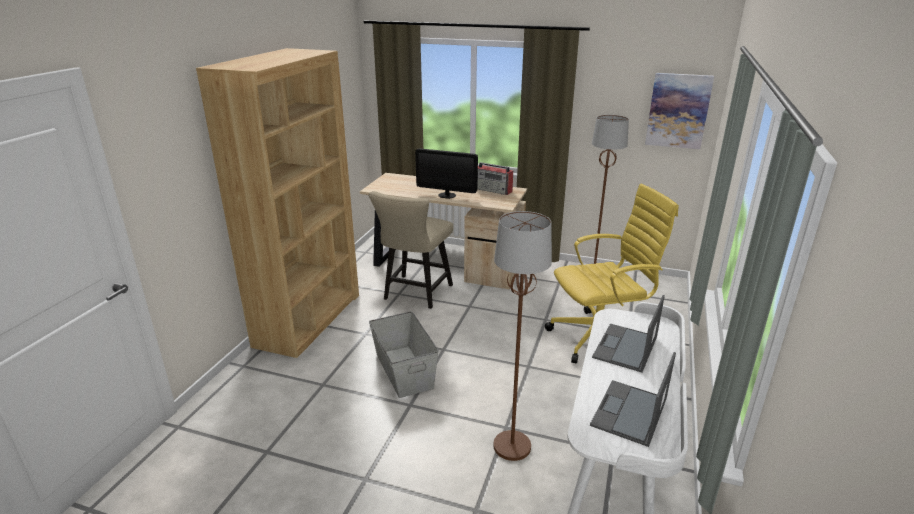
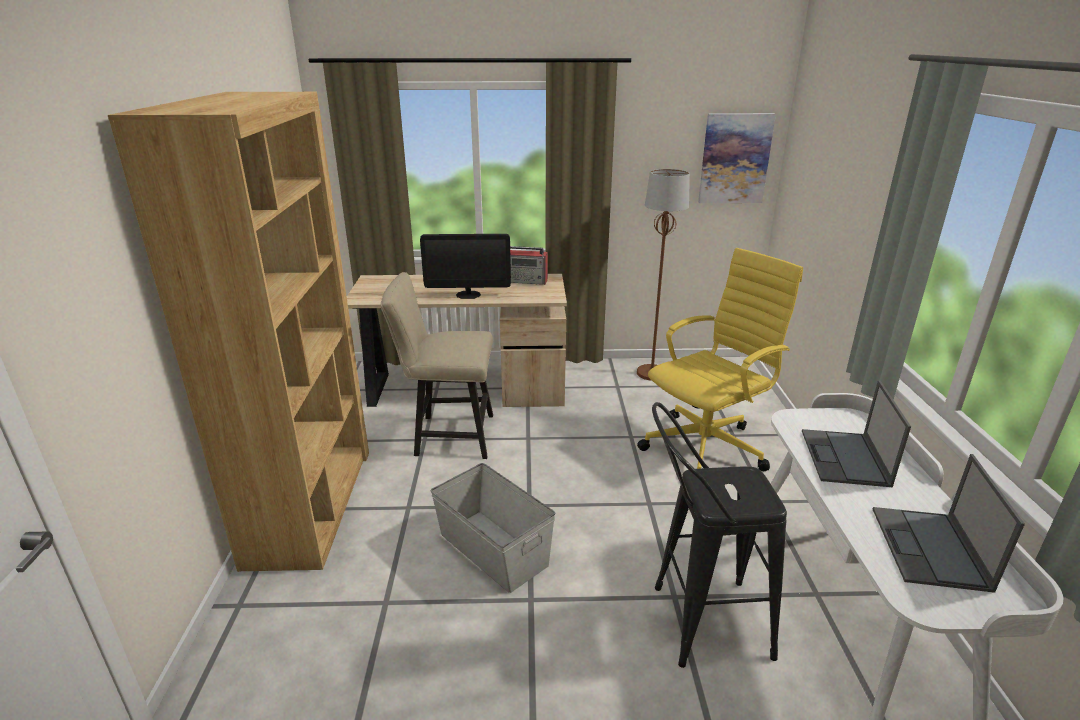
camera: 20 degrees left, 0 degrees up
beige chair [369,191,453,309] -> beige chair turned 90 degrees clockwise [381,272,493,459]
brown floor lamp [494,211,552,461] -> black stool [652,402,787,668]

